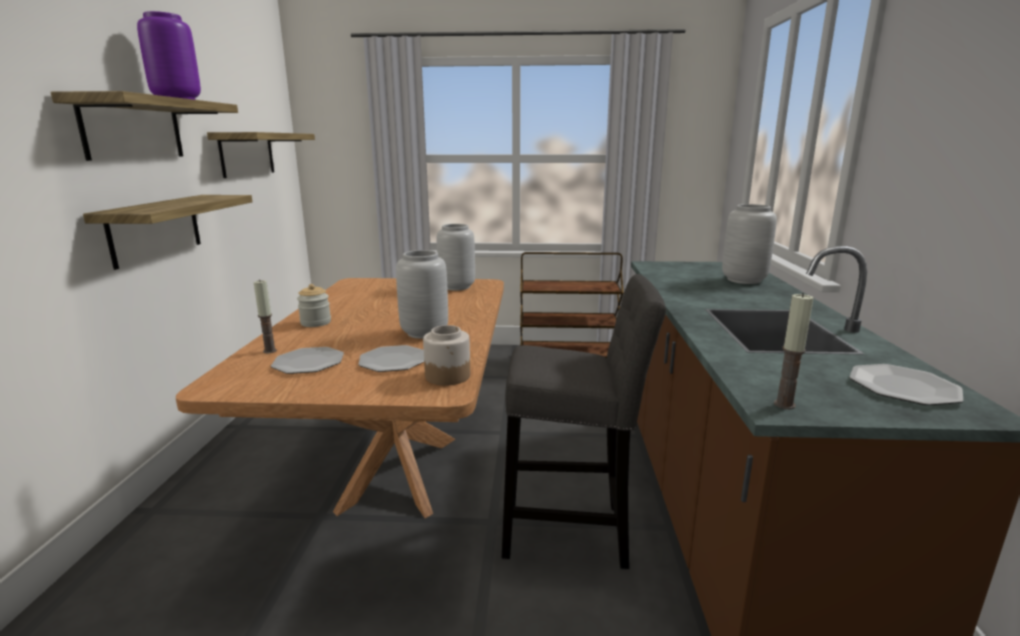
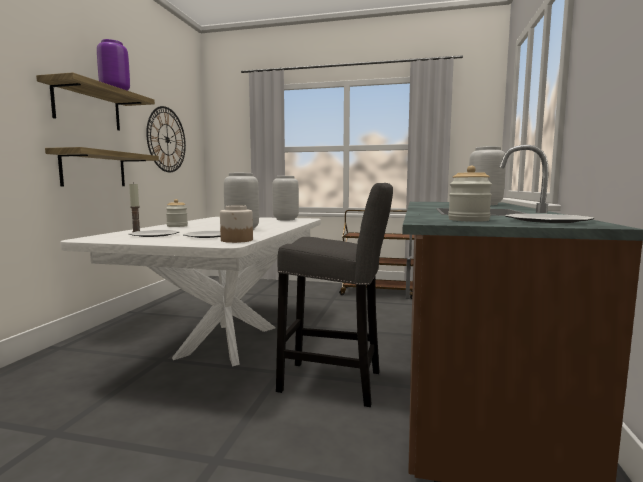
camera: 10 degrees right, 10 degrees down
brown dining table [176,278,504,518] -> white dining table [60,217,321,366]
shelf [207,132,315,178] -> wall clock [146,106,186,172]
candle [774,293,814,409] -> none
none -> jar [448,166,492,222]

